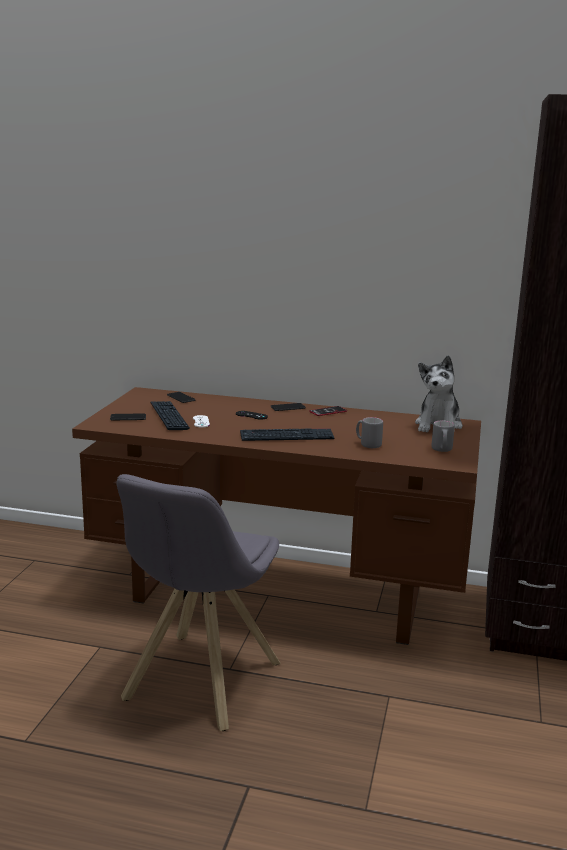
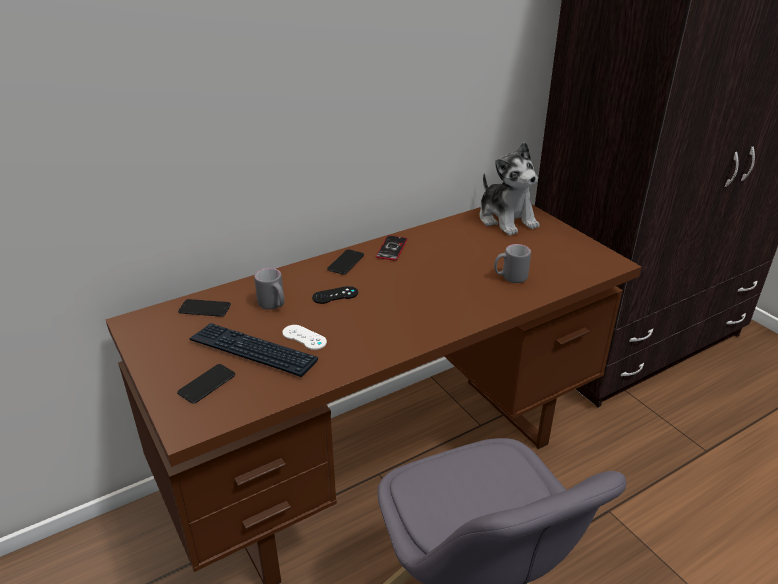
camera: 45 degrees left, 15 degrees up
keyboard [240,428,334,441] -> none
grey mug [431,421,455,452] -> grey mug moved to [254,268,284,309]

